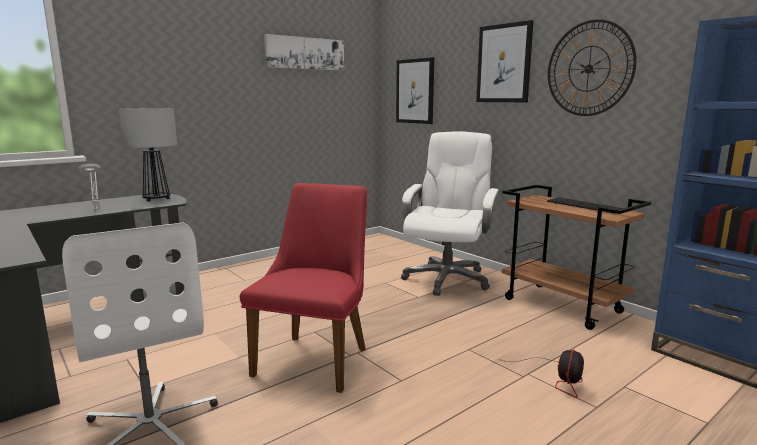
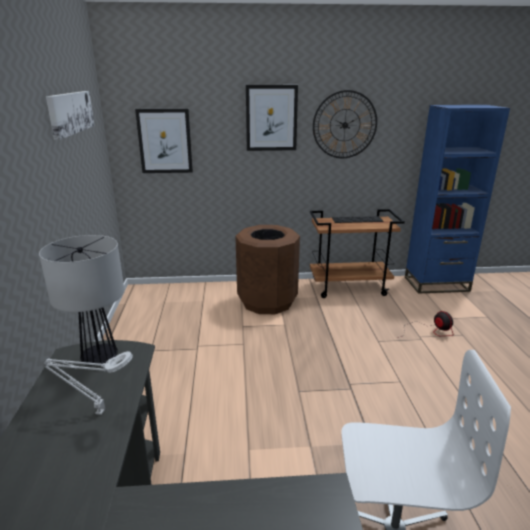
camera: 55 degrees left, 10 degrees up
red chair [240,183,367,393] -> none
white office chair [401,131,499,296] -> brown trash can [235,225,300,314]

